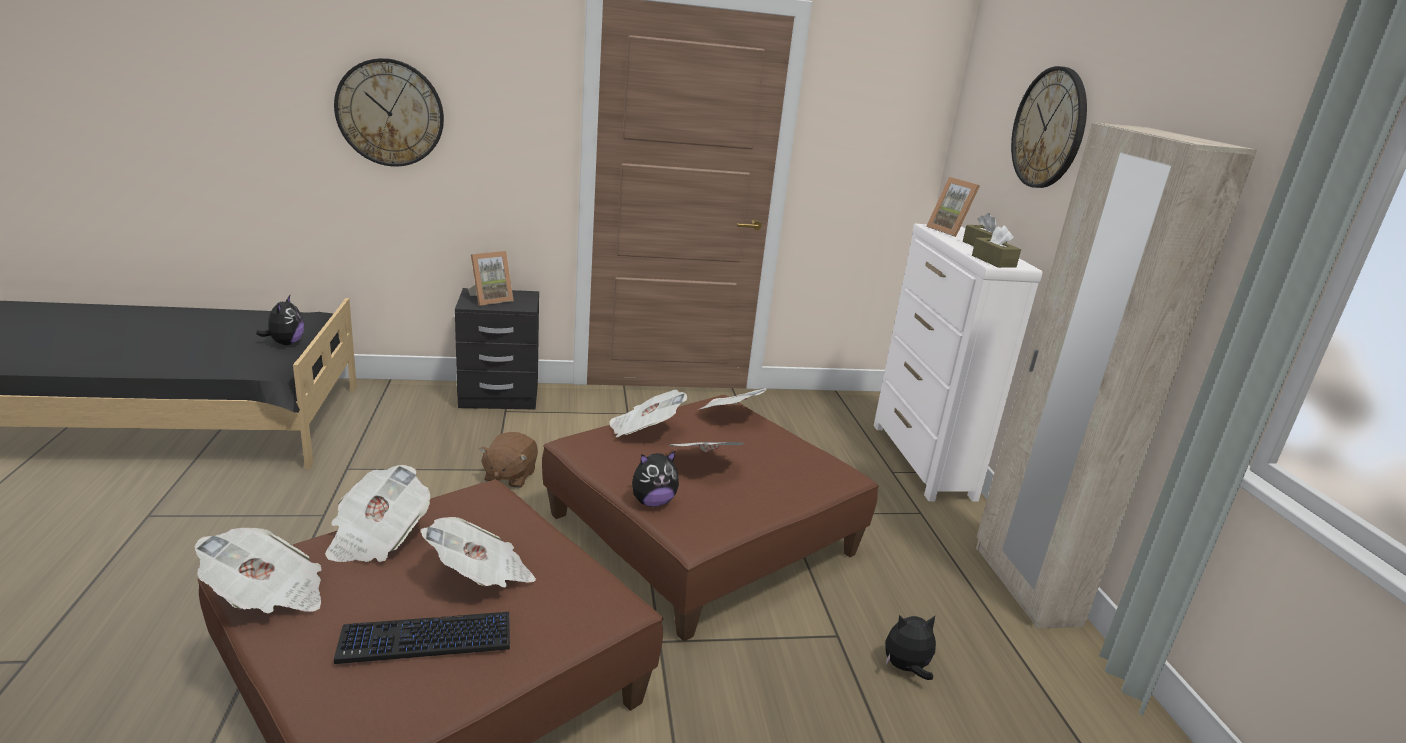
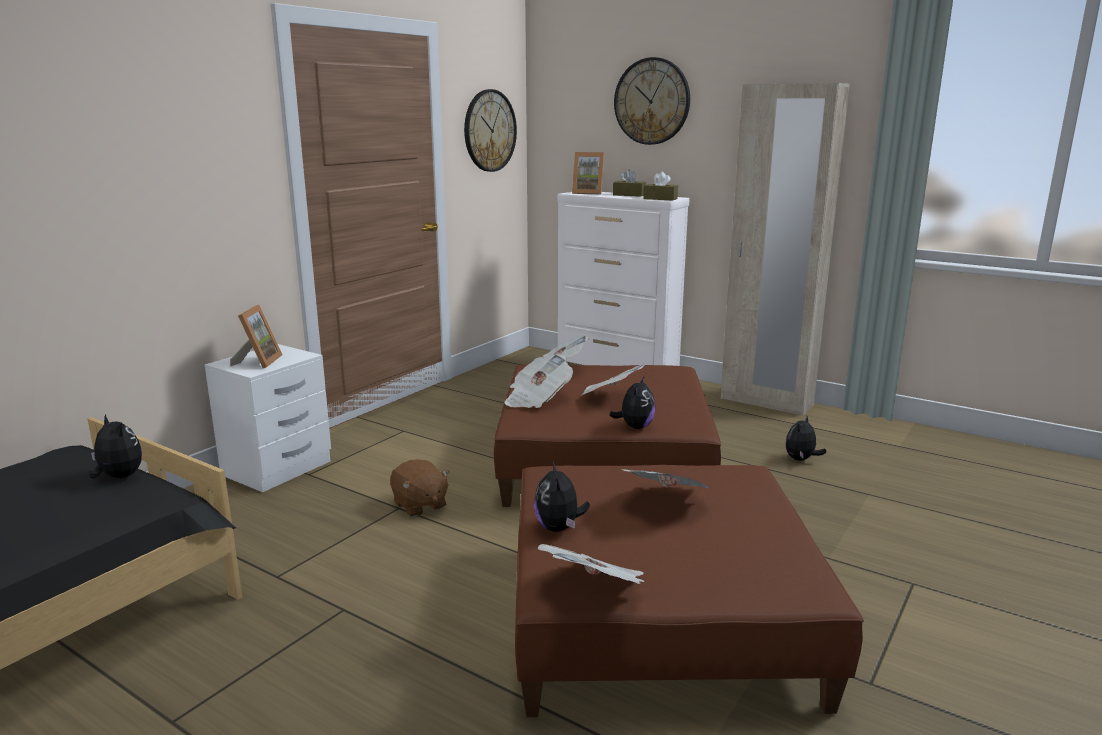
camera: 45 degrees left, 5 degrees down
newspaper [325,465,430,562] -> plush toy [534,460,590,532]
wall clock [334,58,444,166] -> wall clock moved to [464,89,517,172]
keyboard [334,612,510,664] -> none
black nightstand [455,288,539,410] -> white nightstand [205,344,331,492]

